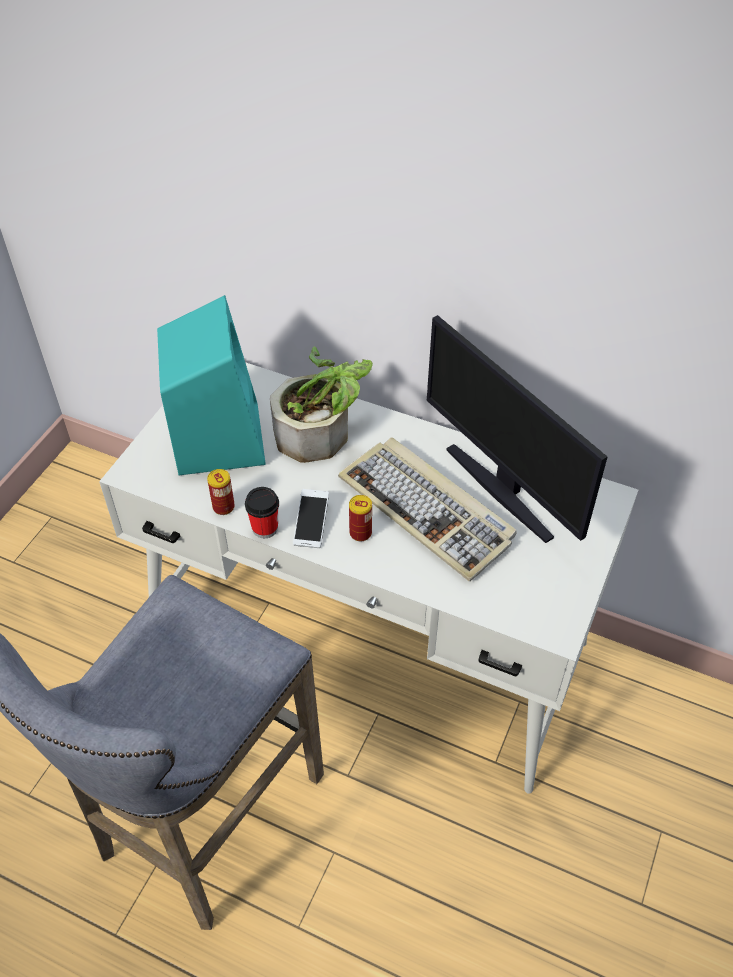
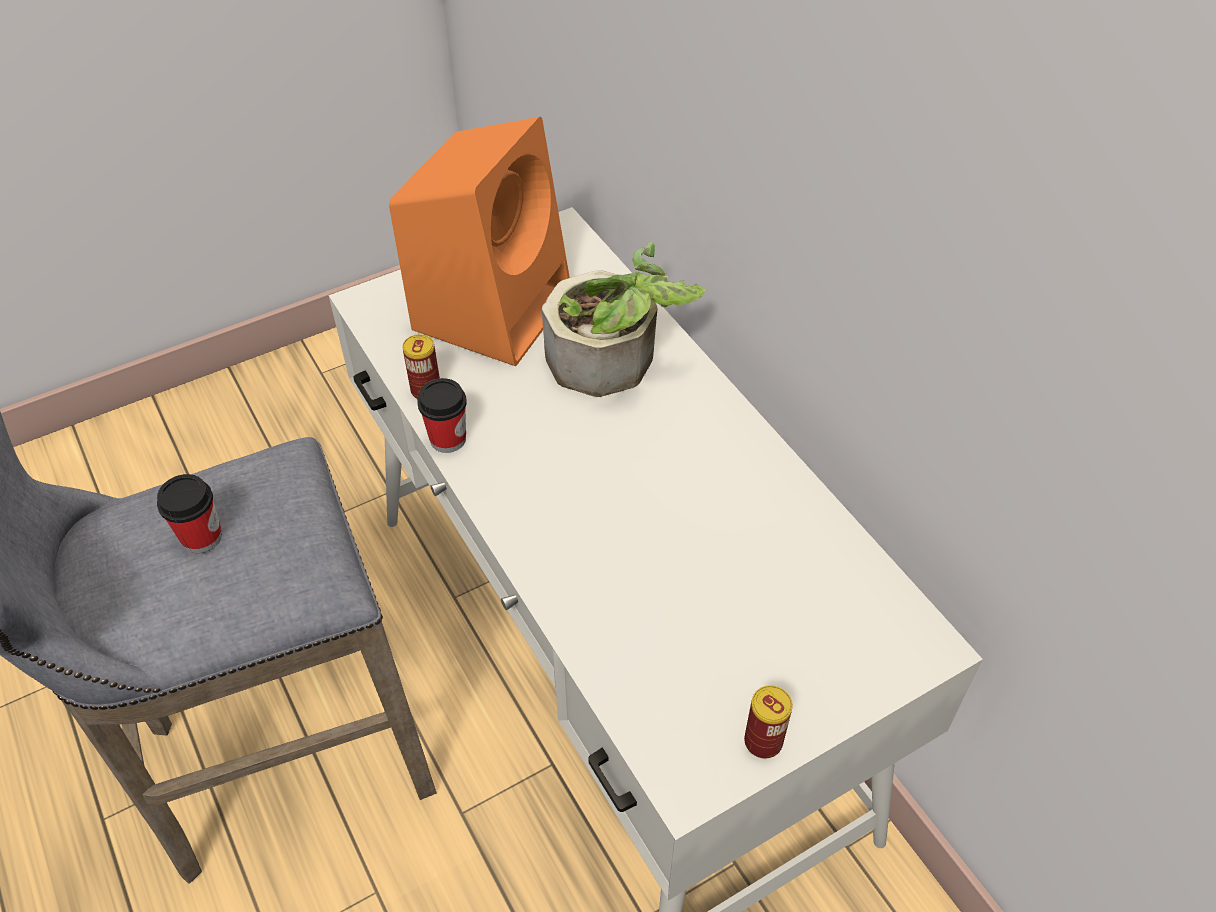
camera: 35 degrees right, 0 degrees up
turquoise speaker [157,295,266,475] -> orange speaker [389,117,570,366]
phone [293,489,329,548] -> none
keyboard [338,437,517,581] -> none
can [349,495,372,541] -> can moved to [744,685,792,759]
monitor [427,315,608,543] -> none
none -> cup [157,474,222,553]

